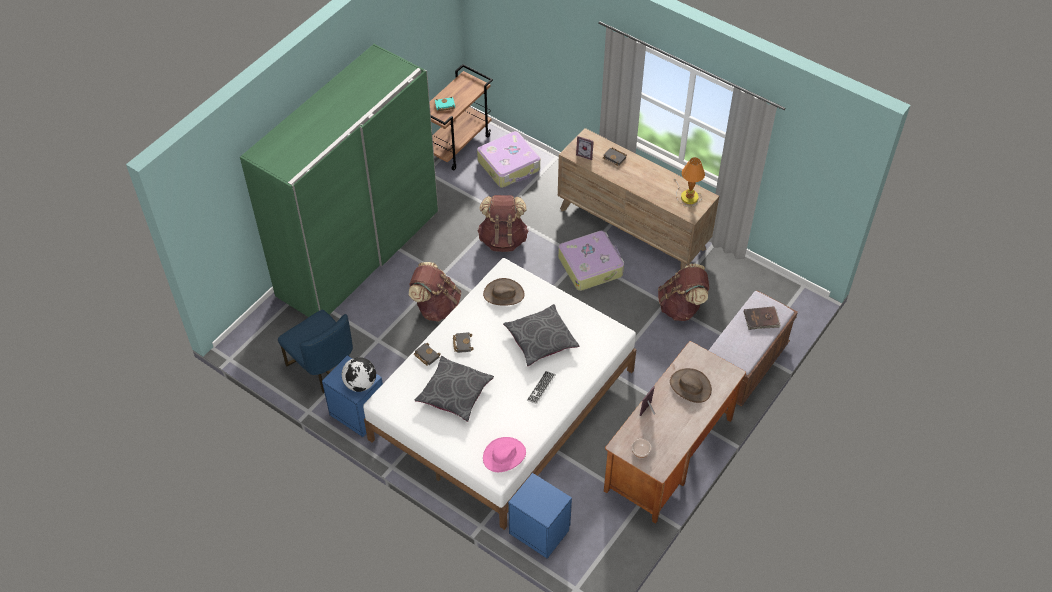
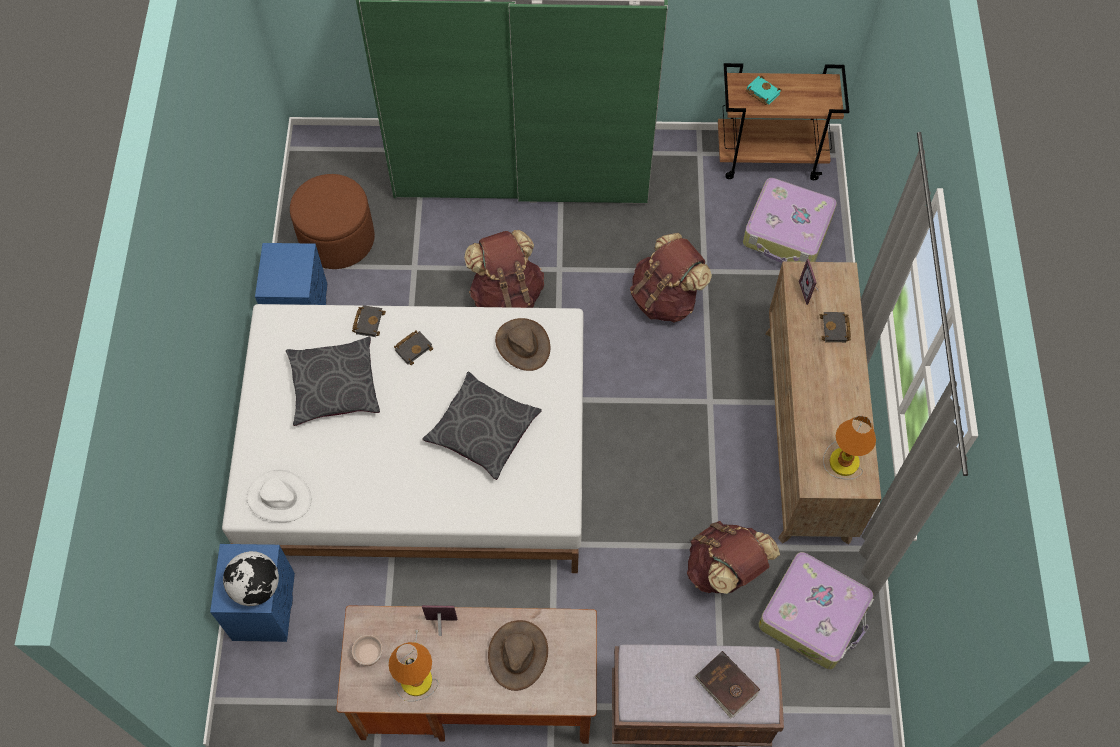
camera: 55 degrees right, 10 degrees up
blue chair [278,310,353,393] -> brown ottoman [290,174,375,269]
globe [342,357,376,392] -> globe moved to [223,551,279,606]
pink hat [483,437,526,472] -> white hat [247,469,311,522]
keyboard [527,371,556,404] -> none
suitcase [558,231,624,291] -> suitcase moved to [758,552,874,669]
none -> table lamp [389,630,439,702]

